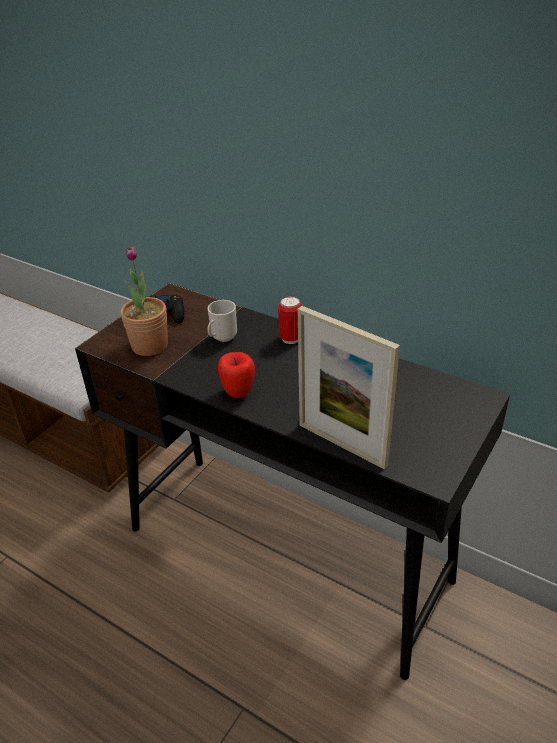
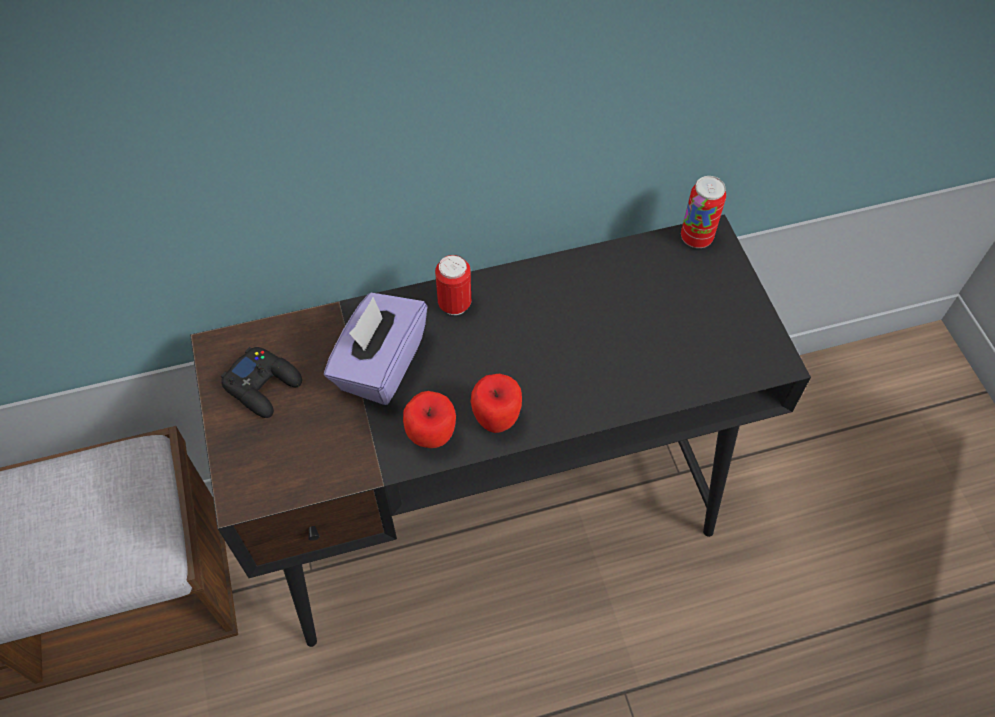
camera: 50 degrees left, 20 degrees up
potted plant [121,246,168,356] -> none
mug [207,300,237,342] -> purple tissue box [324,293,427,405]
picture frame [298,306,400,470] -> none
none -> apple [403,391,456,448]
none -> can [681,176,726,248]

